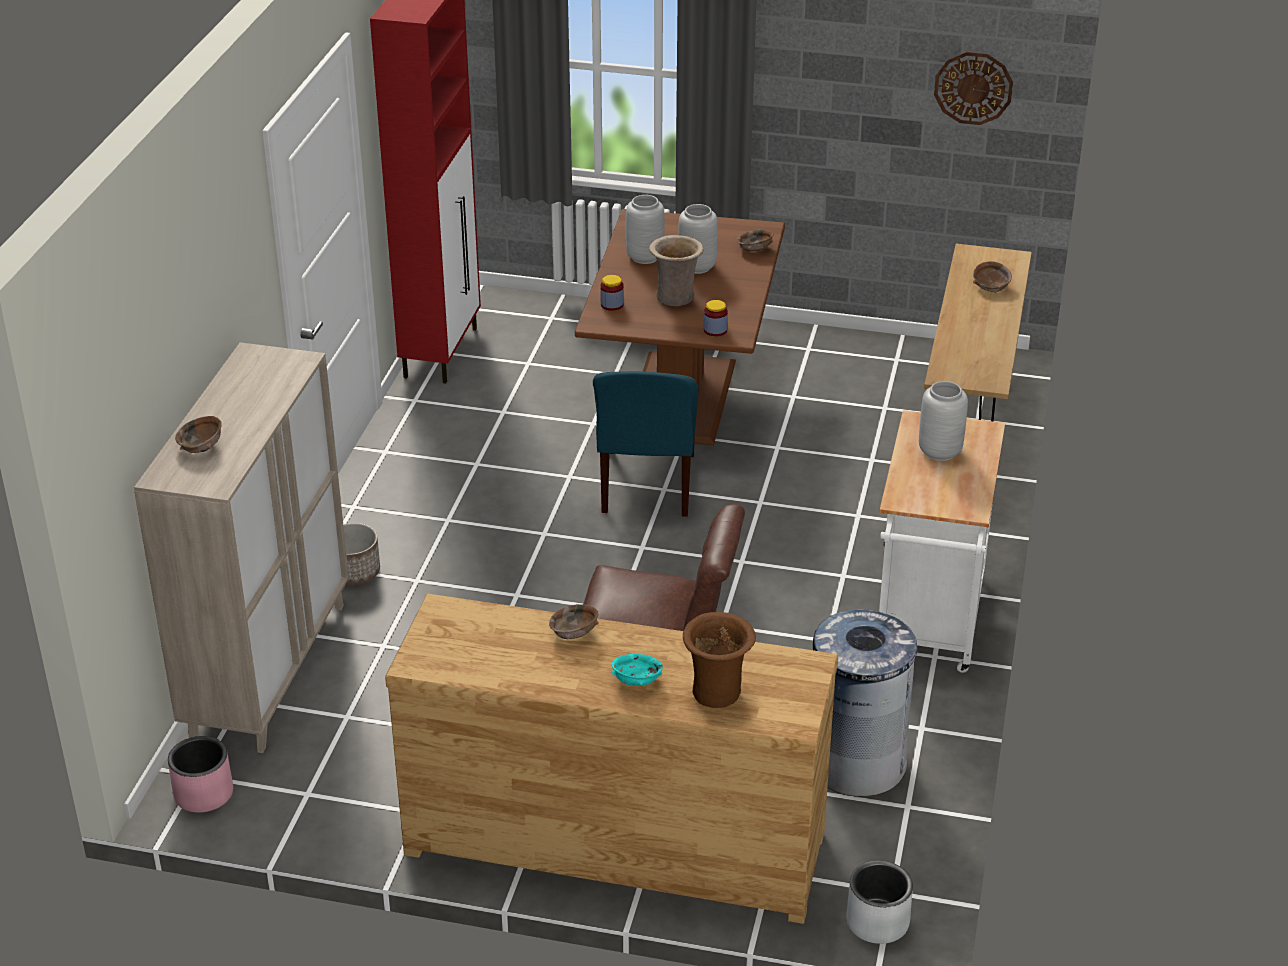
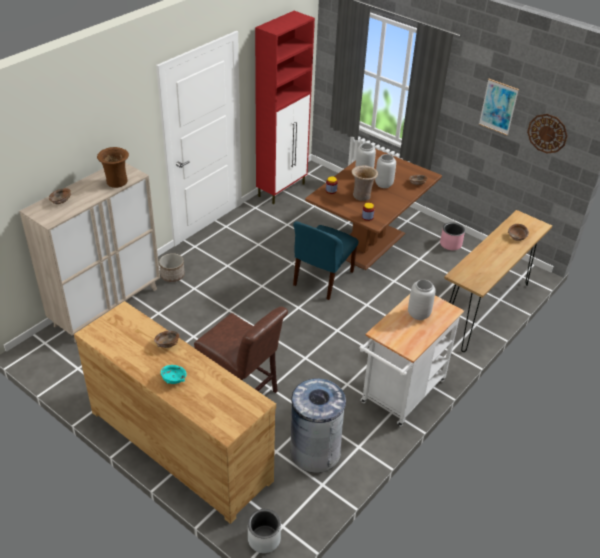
camera: 25 degrees right, 5 degrees up
pink planter [168,736,233,813] -> pink planter moved to [440,222,465,250]
brown vase [683,612,756,708] -> brown vase moved to [97,147,129,188]
none -> picture [479,79,519,136]

